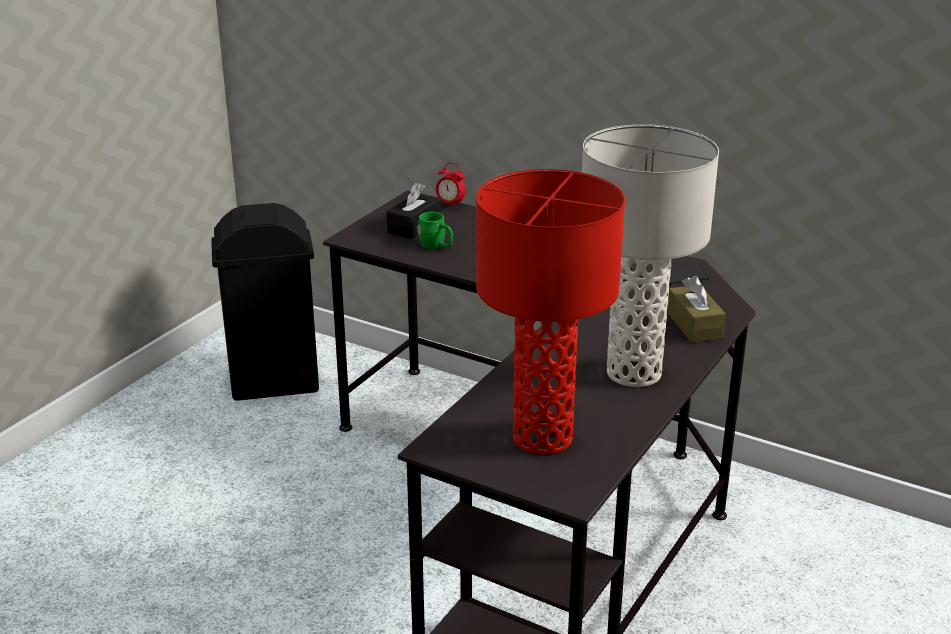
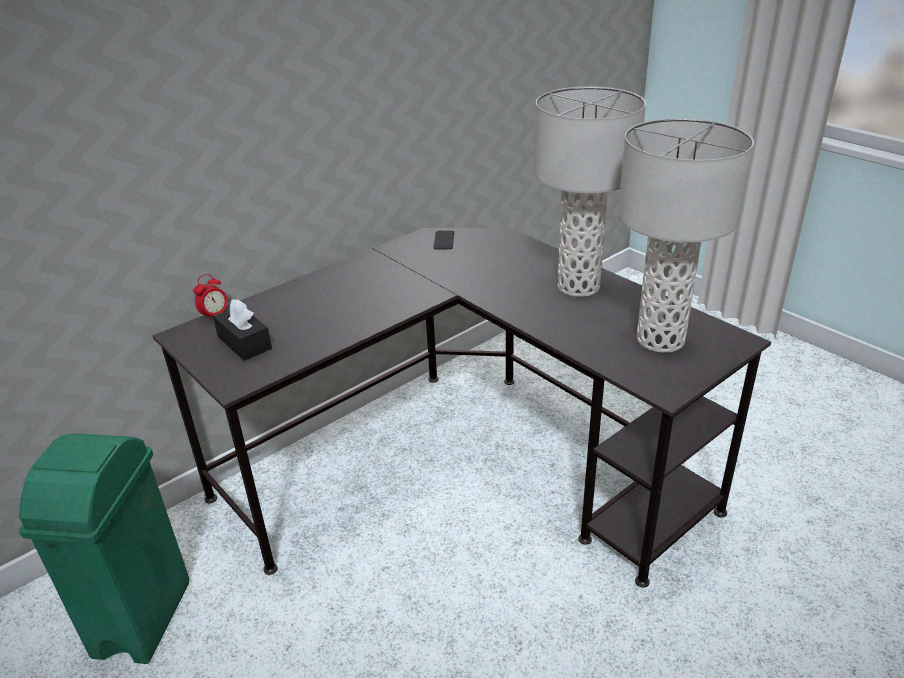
camera: 70 degrees left, 5 degrees up
black trash can [211,203,319,401] -> green trash can [19,433,189,664]
green mug [417,212,453,249] -> none
red table lamp [476,169,625,454] -> white table lamp [618,118,754,353]
brown tissue box [667,276,726,342] -> none

